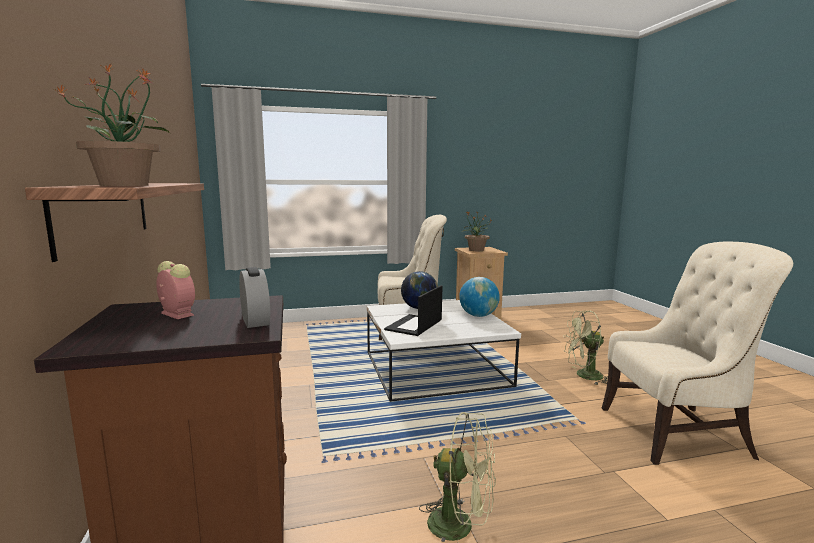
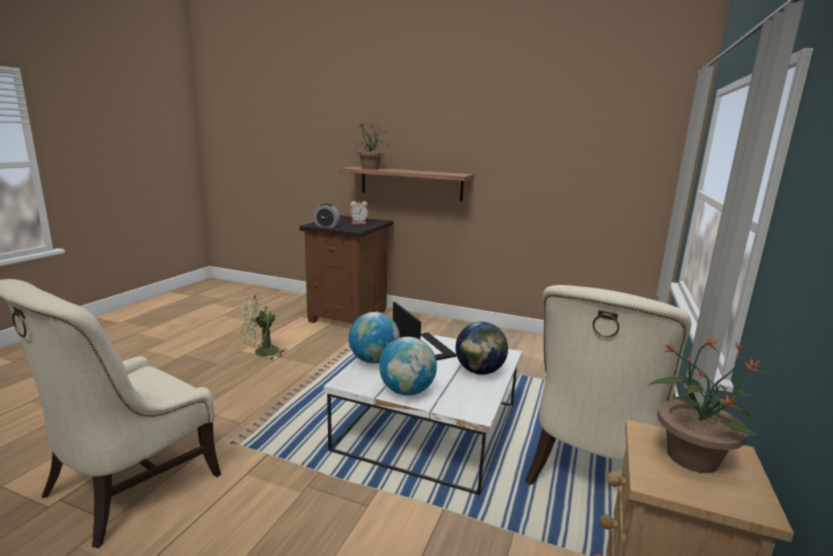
camera: 125 degrees right, 5 degrees up
green fan [563,311,608,385] -> none
none -> globe [349,312,400,364]

